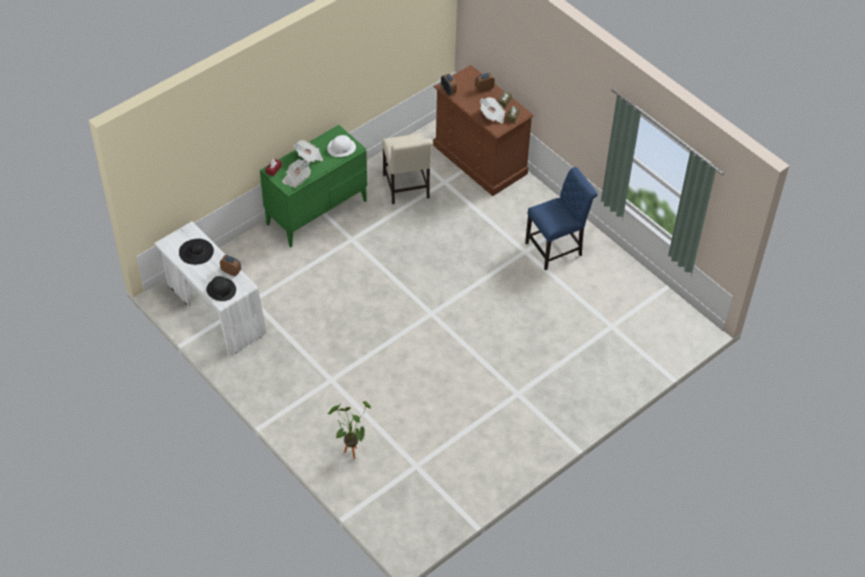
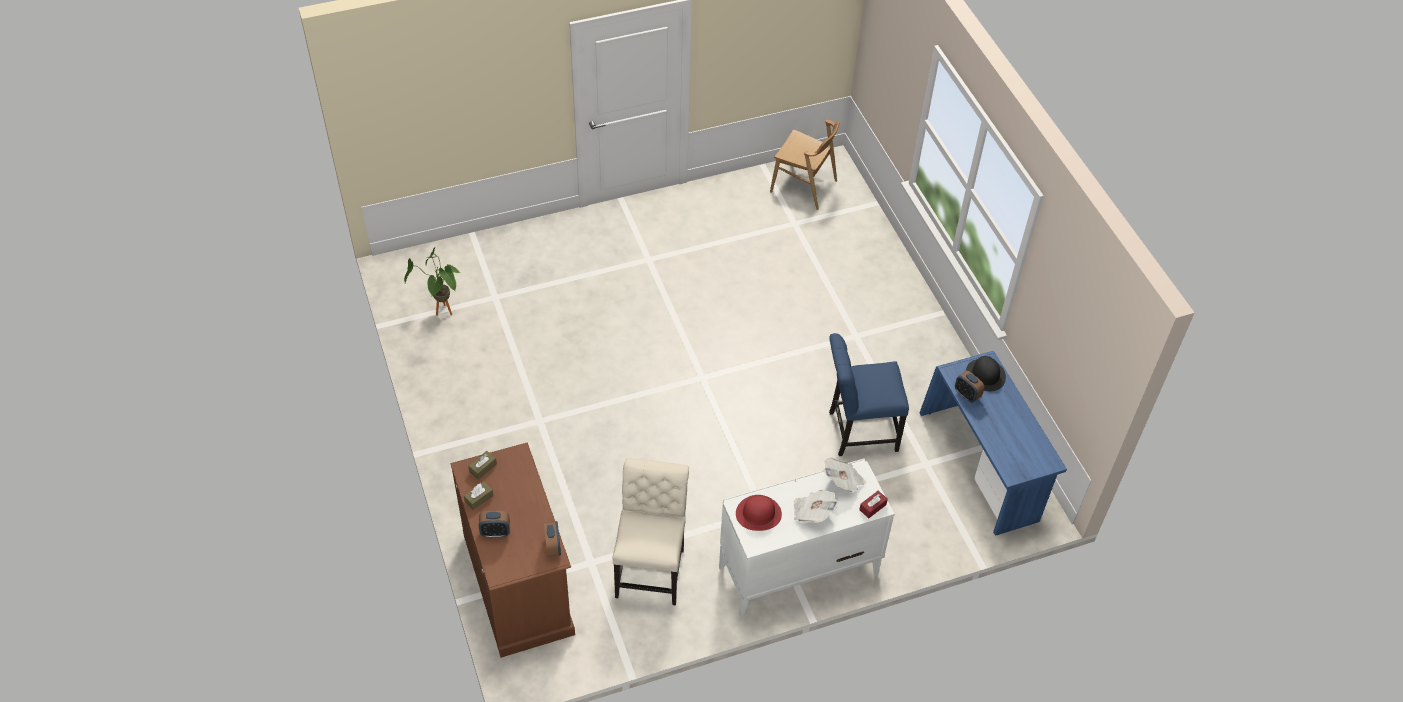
camera: 160 degrees left, 0 degrees up
white desk [154,221,267,356] -> blue desk [920,351,1067,536]
black hat [179,239,214,265] -> none
green cabinet [260,125,367,248] -> white cabinet [719,458,894,618]
white hat [327,135,356,157] -> red hat [736,495,782,531]
potted plant [328,401,371,459] -> potted plant moved to [404,248,460,316]
newspaper [480,97,506,123] -> none
blue chair [525,167,598,270] -> blue chair moved to [829,333,909,456]
none -> brown chair [770,120,840,210]

